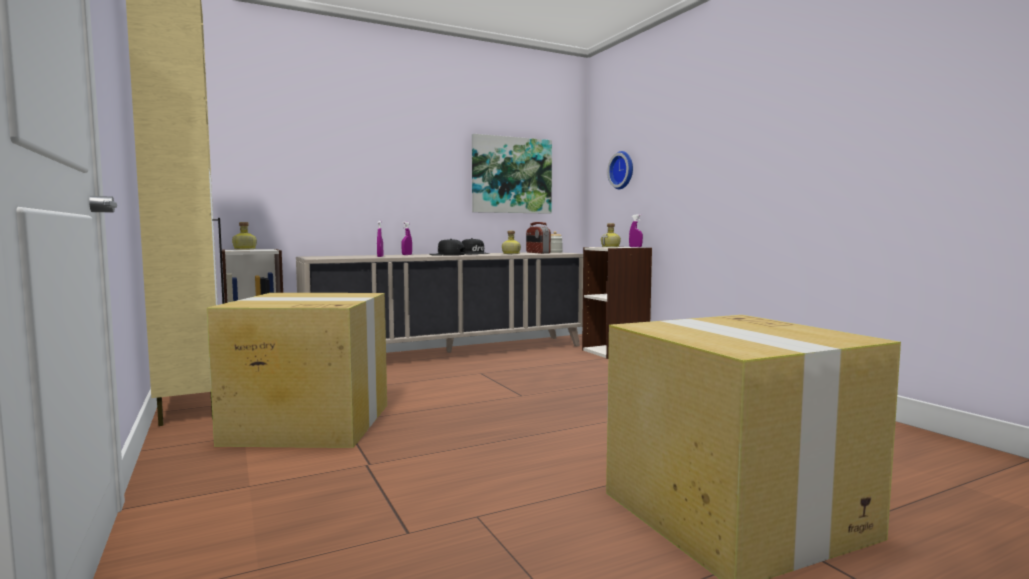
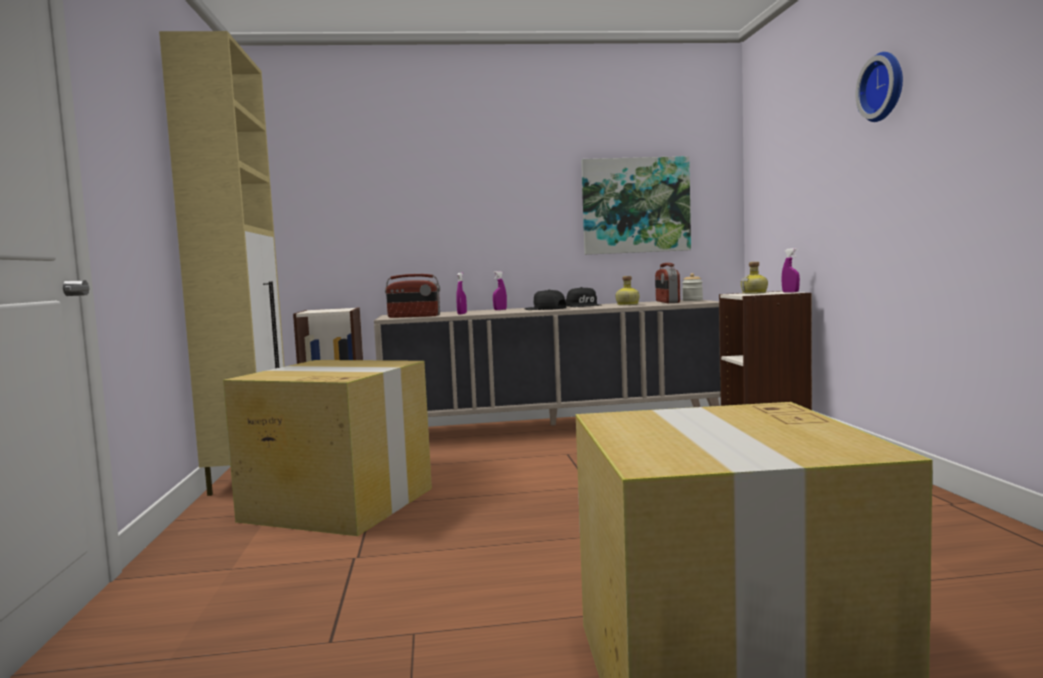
camera: 20 degrees right, 0 degrees up
bottle [232,222,257,250] -> none
wall clock [607,151,633,189] -> wall clock moved to [856,52,903,122]
none -> radio [385,274,440,318]

